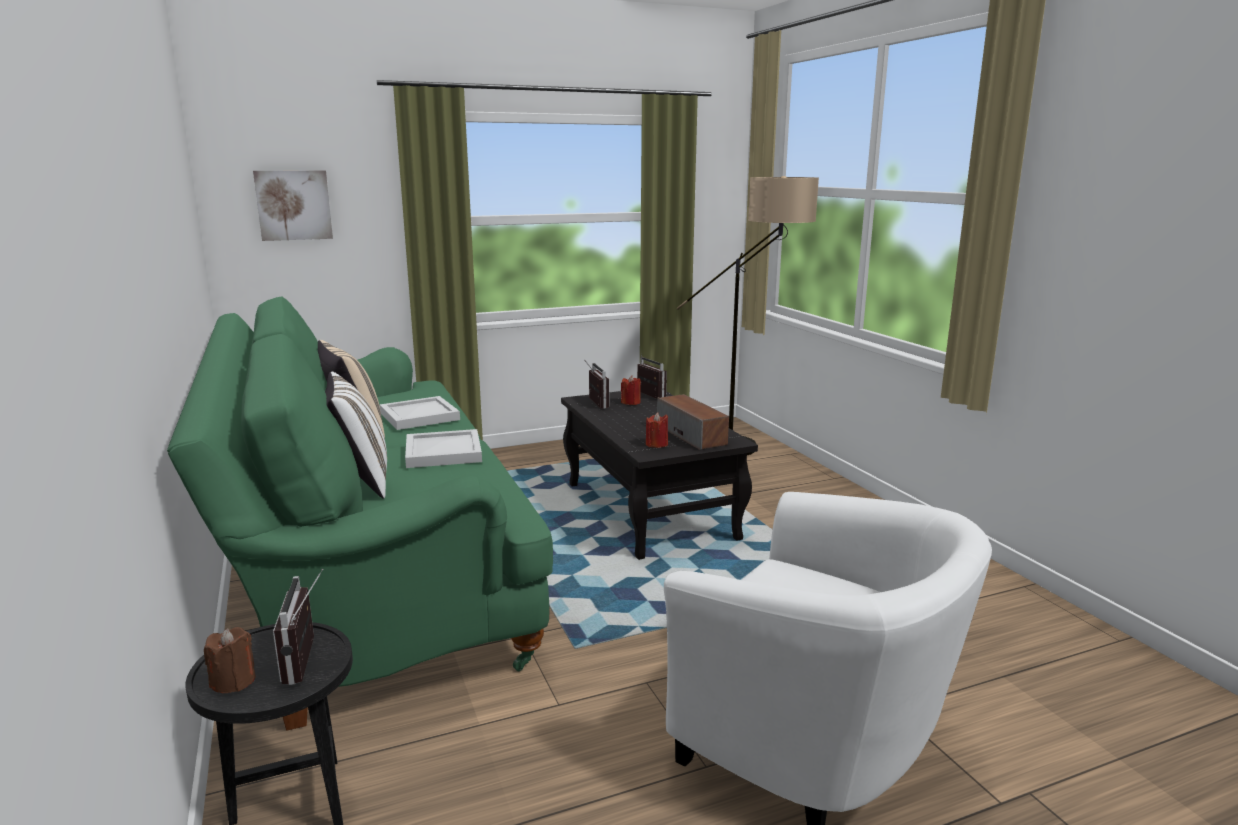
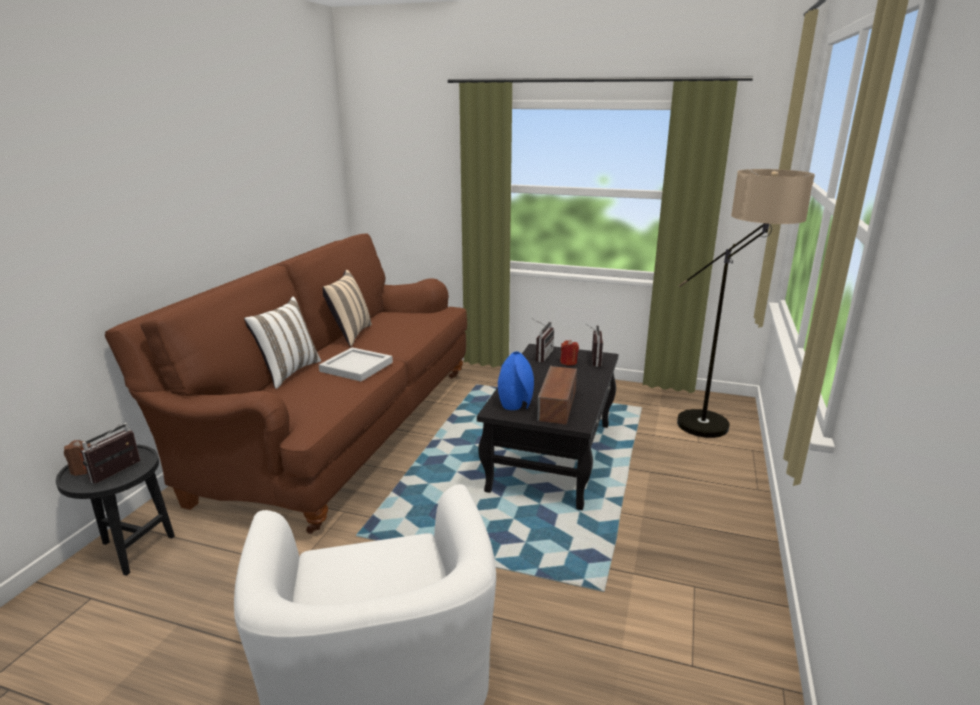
camera: 40 degrees right, 5 degrees up
green sofa [167,296,553,731] -> brown sofa [105,234,467,534]
picture [253,170,333,241] -> none
white tray [379,396,460,430] -> none
red candle [646,413,668,448] -> blue vase [498,352,534,410]

